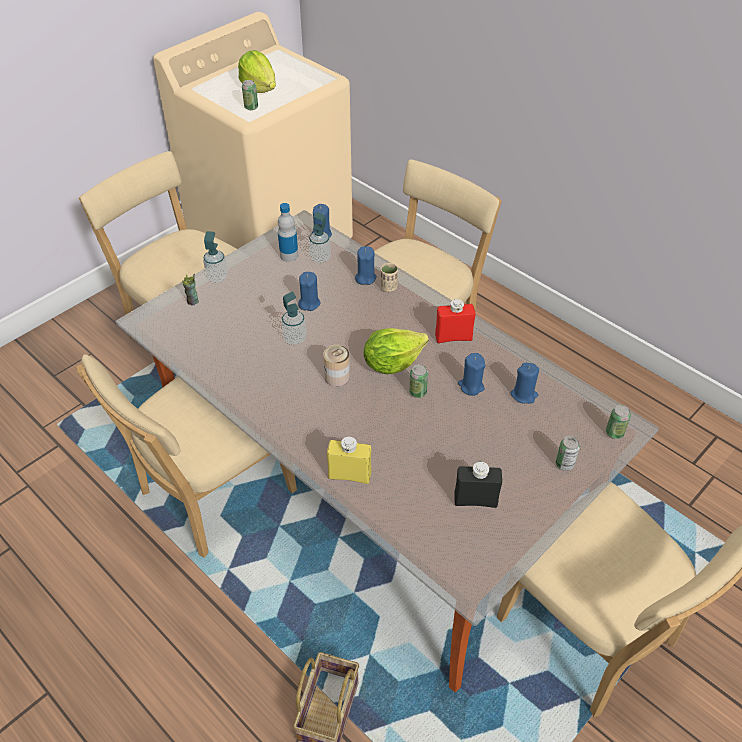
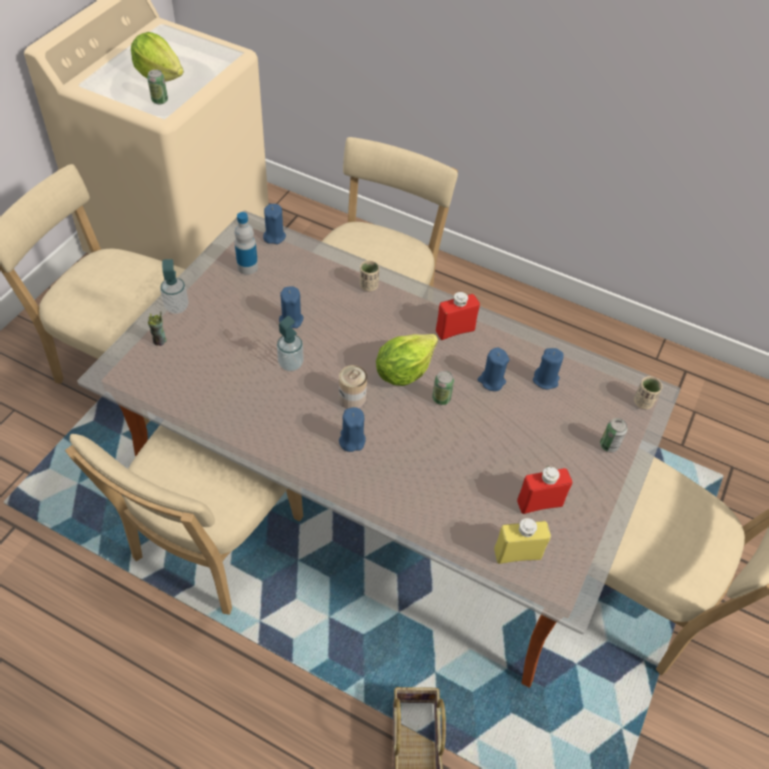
camera: 20 degrees left, 5 degrees up
soap dispenser [309,212,331,263] -> none
yellow bottle [327,437,371,484] -> yellow bottle moved to [494,518,551,564]
blue candle [355,246,376,285] -> blue candle moved to [339,407,366,452]
black bottle [454,461,502,508] -> red bottle [517,466,572,514]
can [606,405,631,439] -> beige cup [634,376,663,409]

